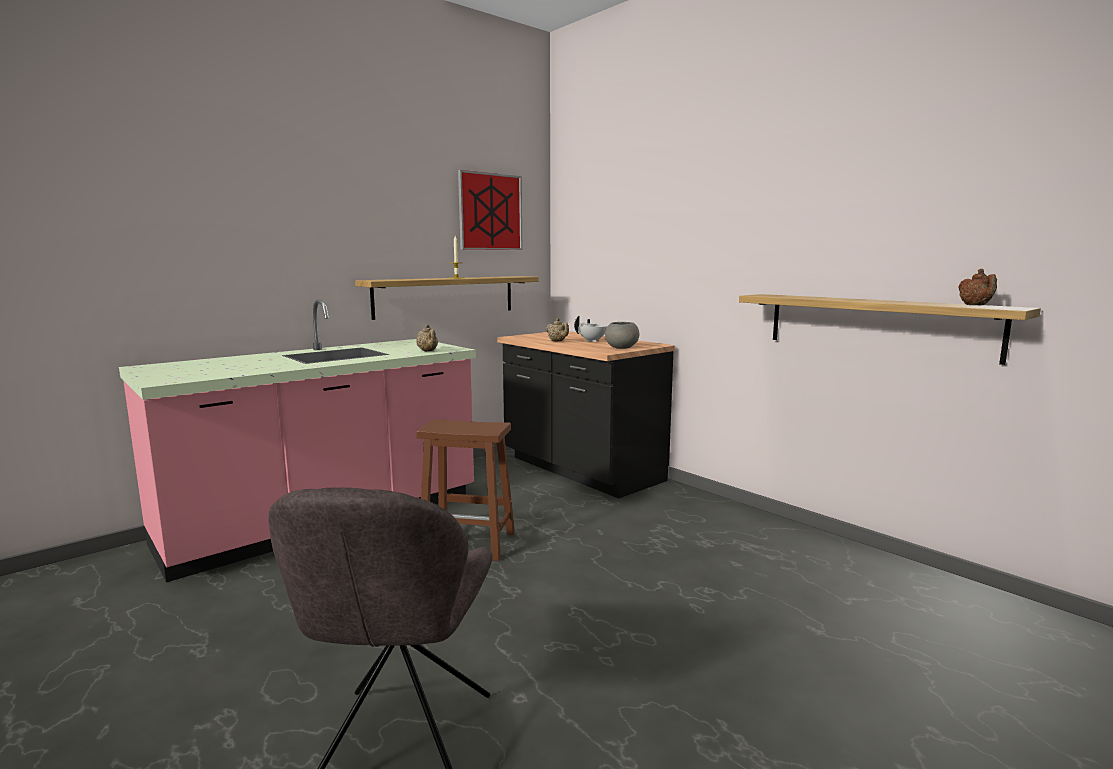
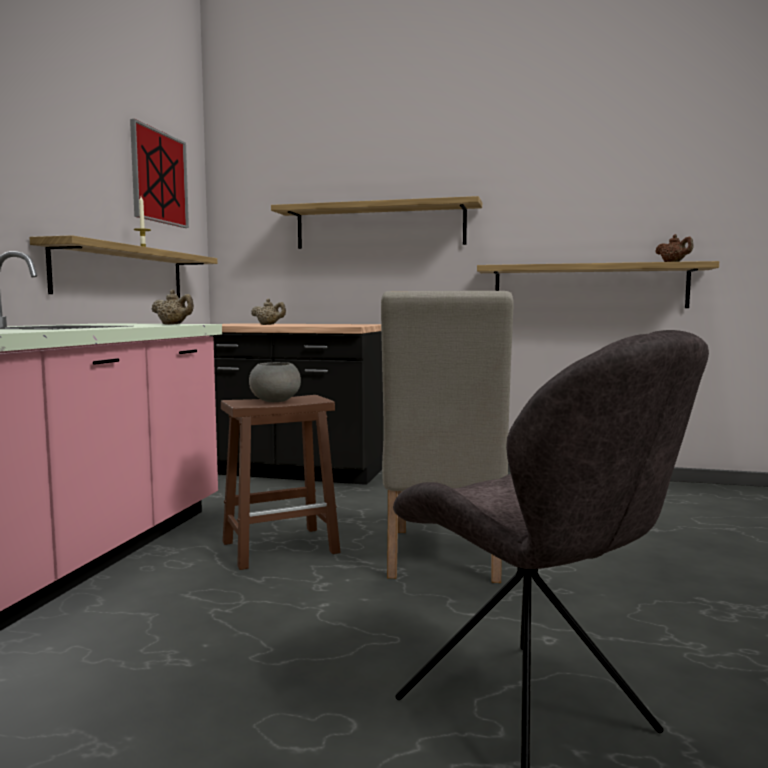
camera: 35 degrees left, 5 degrees down
white teapot [574,316,607,342] -> none
grey bowl [605,322,639,349] -> grey bowl moved to [249,362,301,402]
none -> shelf [271,196,482,249]
none -> beige chair [381,291,514,583]

